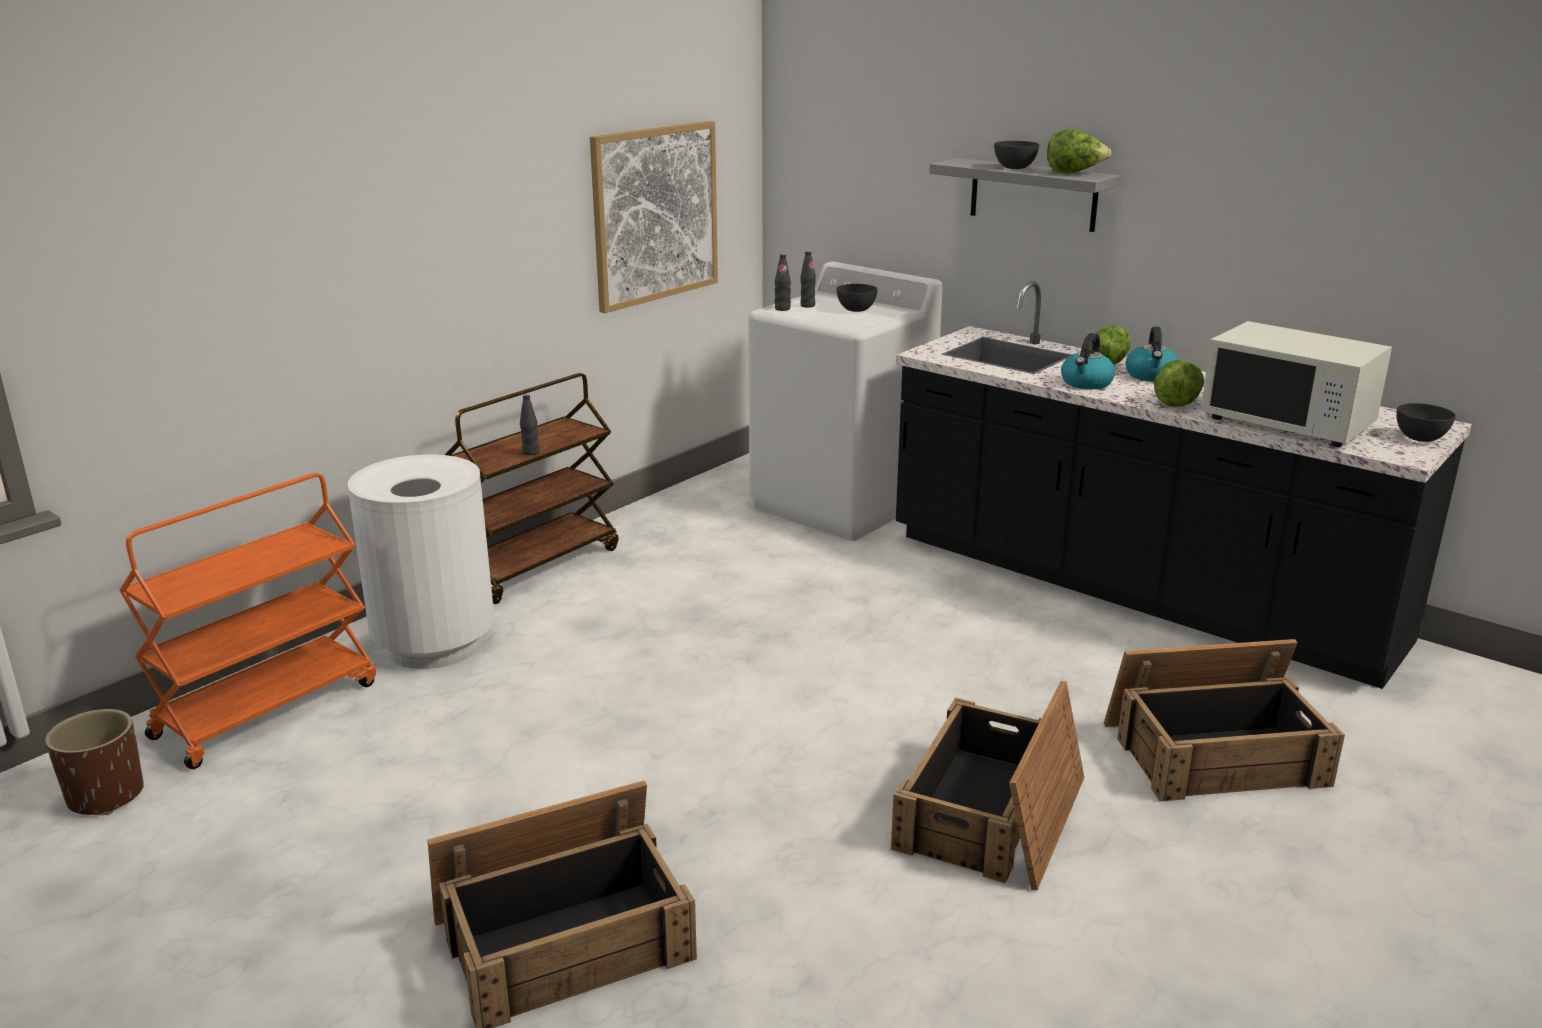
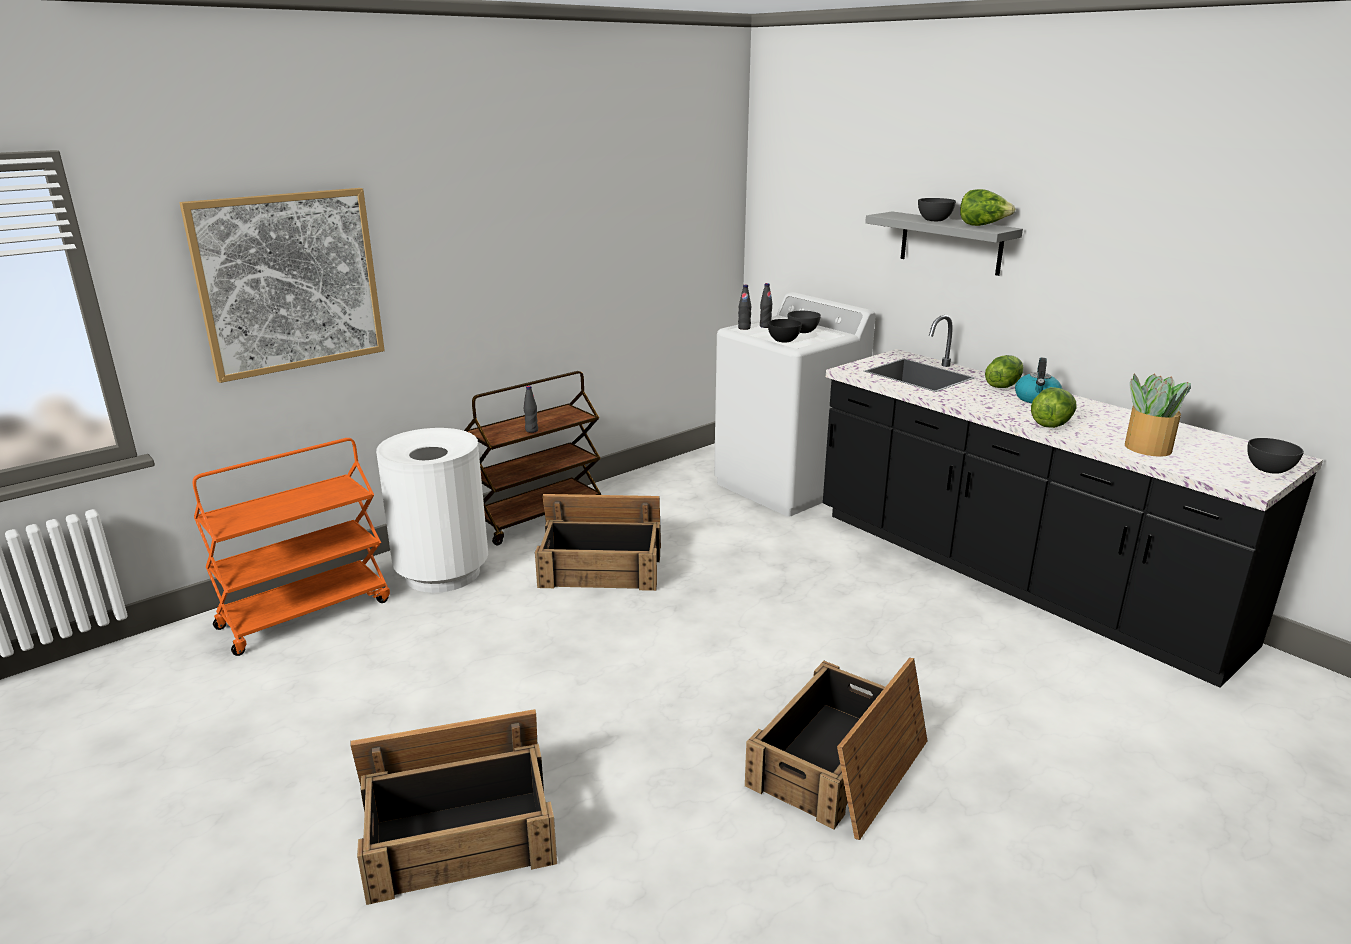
camera: 10 degrees right, 0 degrees up
brown planter [45,709,144,815] -> none
picture [590,121,718,313] -> picture moved to [179,188,385,383]
kettle [1061,333,1116,389] -> none
crate [1104,639,1345,802] -> crate moved to [535,494,661,591]
white microwave [1201,321,1392,447] -> potted plant [1125,373,1191,457]
none -> black bowl [768,319,802,342]

